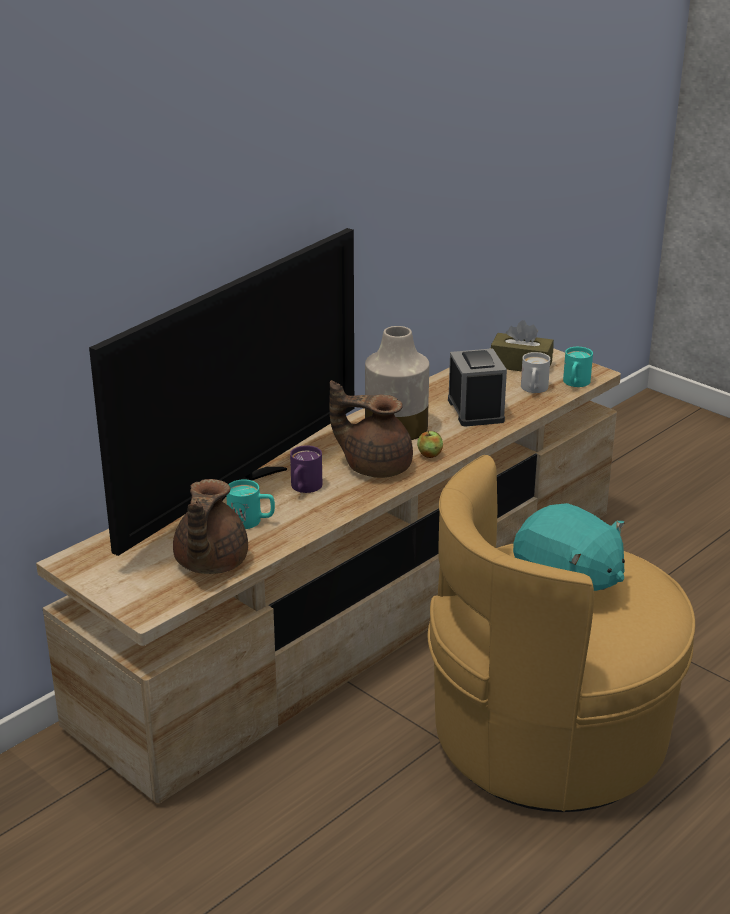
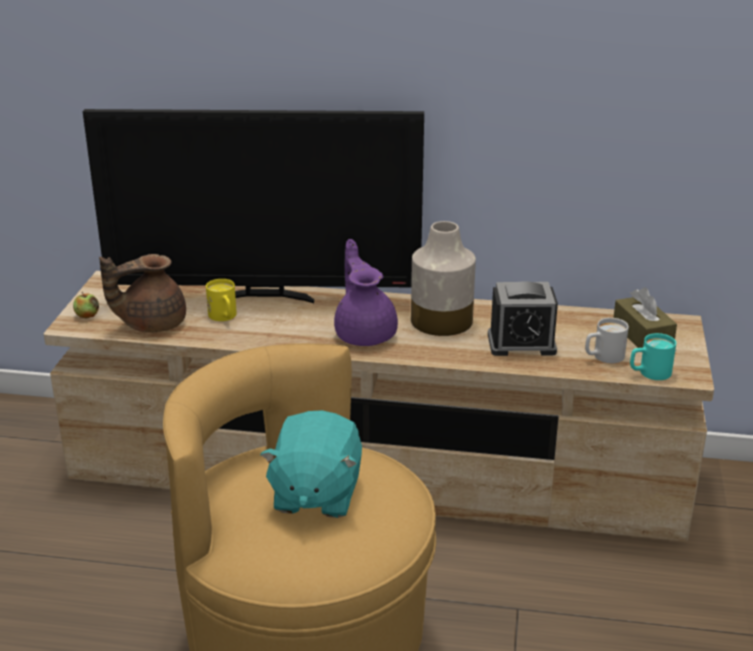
camera: 55 degrees right, 0 degrees up
turquoise mug [226,479,275,529] -> yellow mug [206,279,237,321]
purple mug [290,445,322,493] -> none
brown teapot [329,380,413,478] -> purple teapot [334,239,398,346]
apple [417,431,443,458] -> apple moved to [73,292,99,318]
alarm clock [448,348,507,426] -> alarm clock turned 45 degrees clockwise [488,281,558,356]

